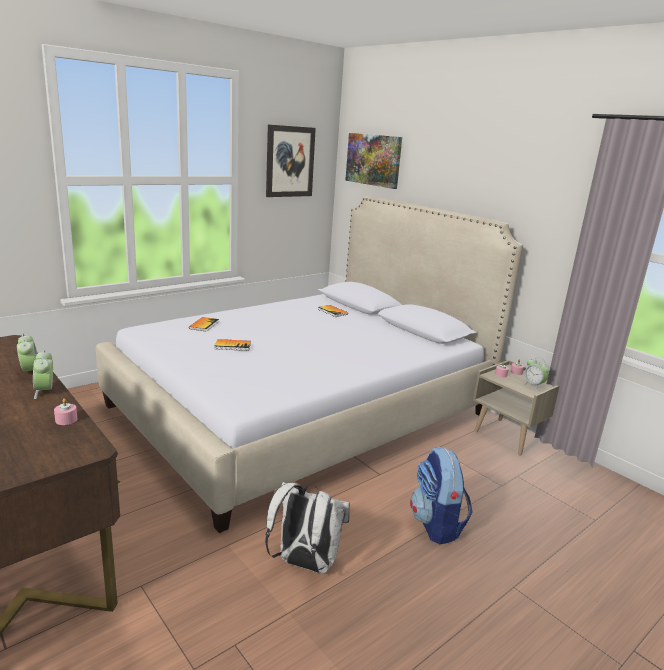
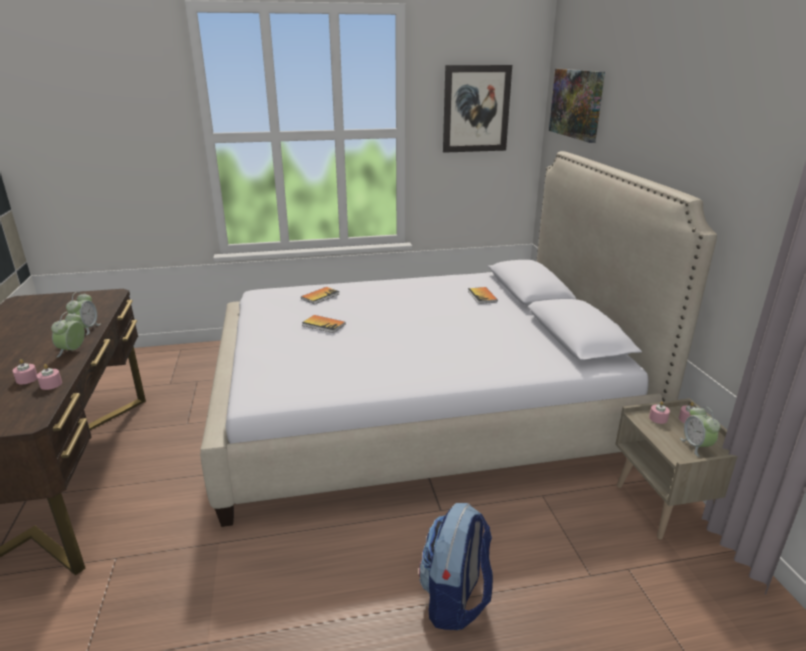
camera: 30 degrees right, 5 degrees up
white backpack [265,482,350,573] -> none
none -> pink candle [12,359,37,384]

